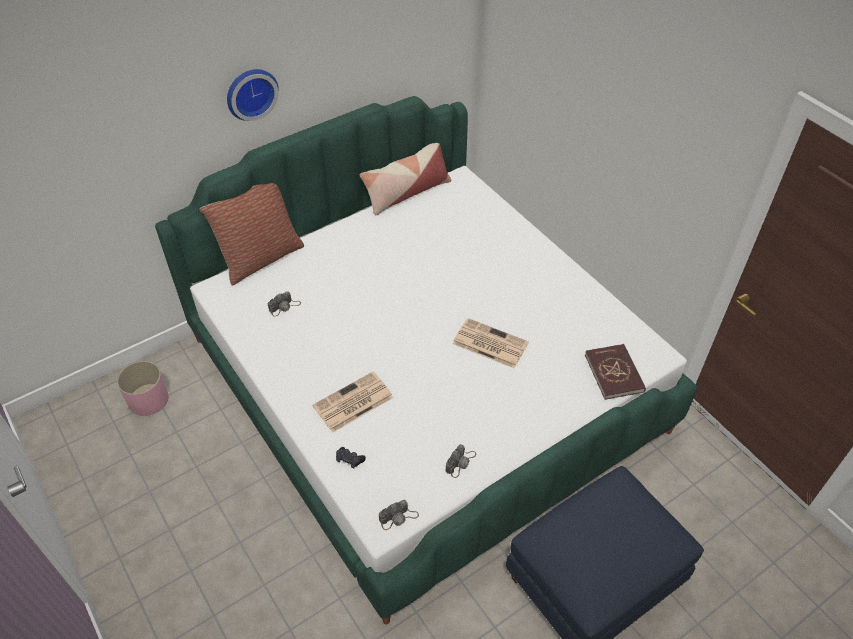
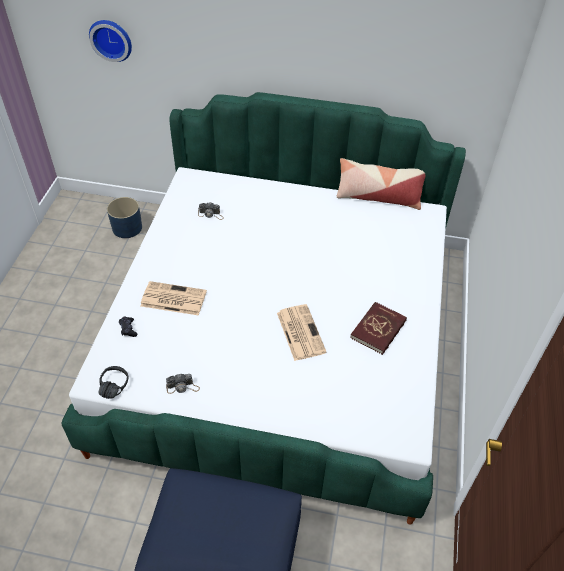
camera: 45 degrees right, 0 degrees up
pink planter [117,361,169,416] -> blue planter [107,197,142,238]
pillow [200,183,304,286] -> none
wall clock [227,69,279,121] -> wall clock moved to [89,20,132,62]
camera [379,500,419,530] -> black headphones [98,366,129,399]
red book [585,344,646,400] -> red book moved to [350,302,407,355]

